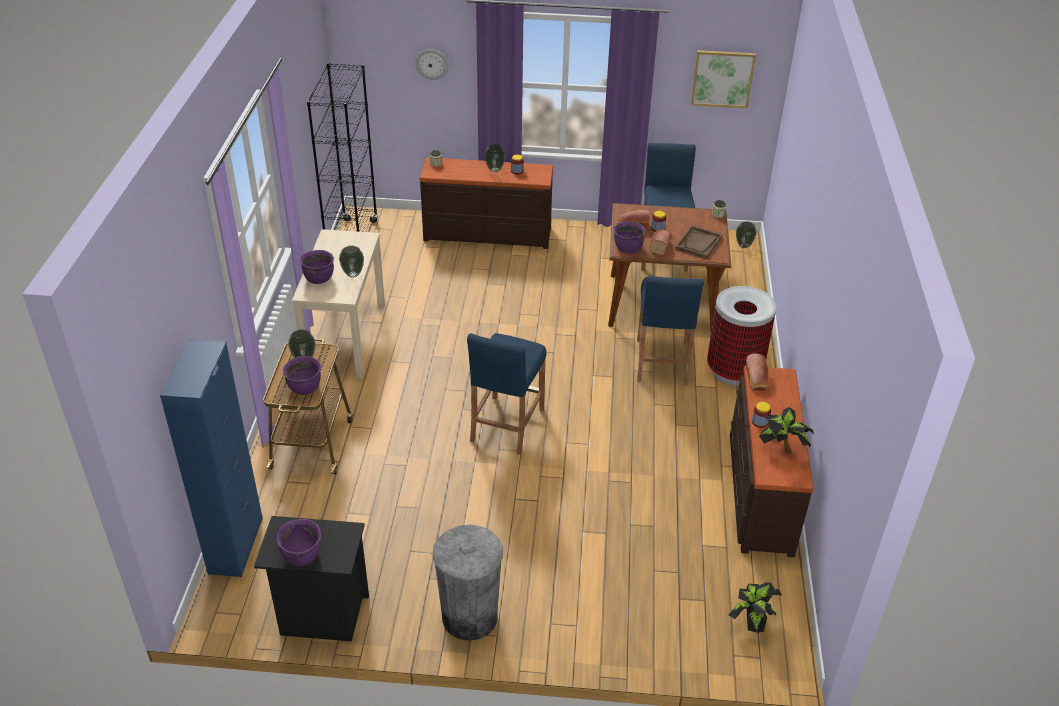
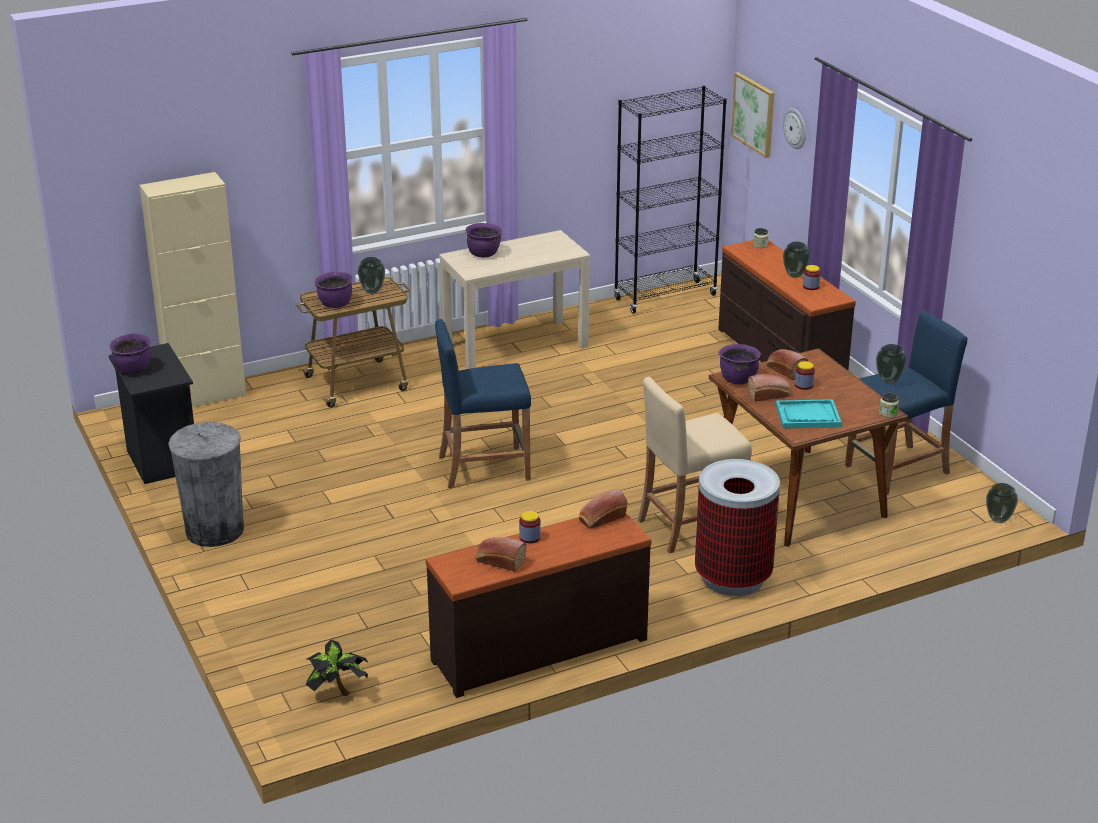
camera: 60 degrees right, 10 degrees down
blue cabinet [160,339,263,577] -> beige cabinet [139,172,246,407]
vase [339,246,364,277] -> vase moved to [876,344,907,384]
blue stool [637,275,704,385] -> beige stool [638,377,752,553]
brown tray [675,225,723,259] -> turquoise tray [776,399,841,429]
picture [691,50,756,108] -> picture moved to [731,72,774,158]
potted plant [759,407,814,454] -> bread [475,537,526,572]

